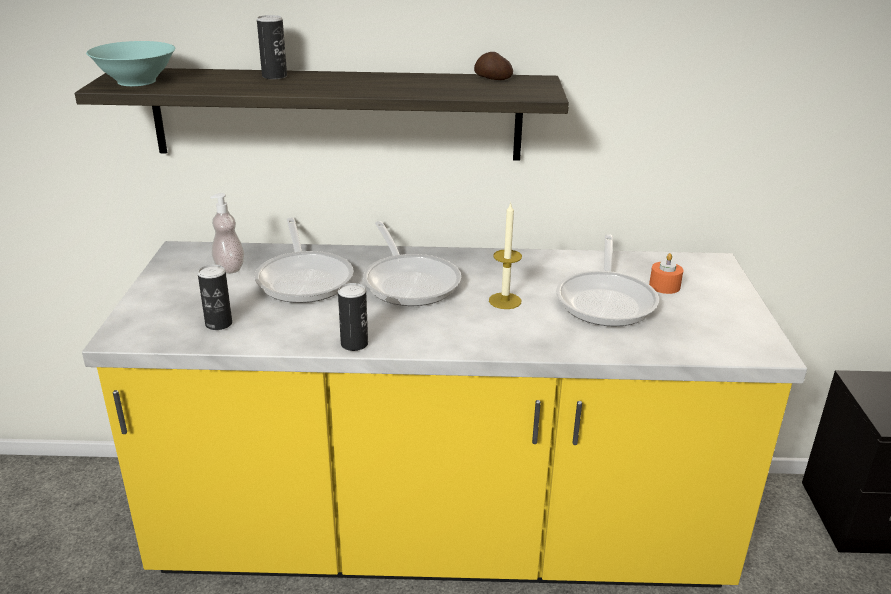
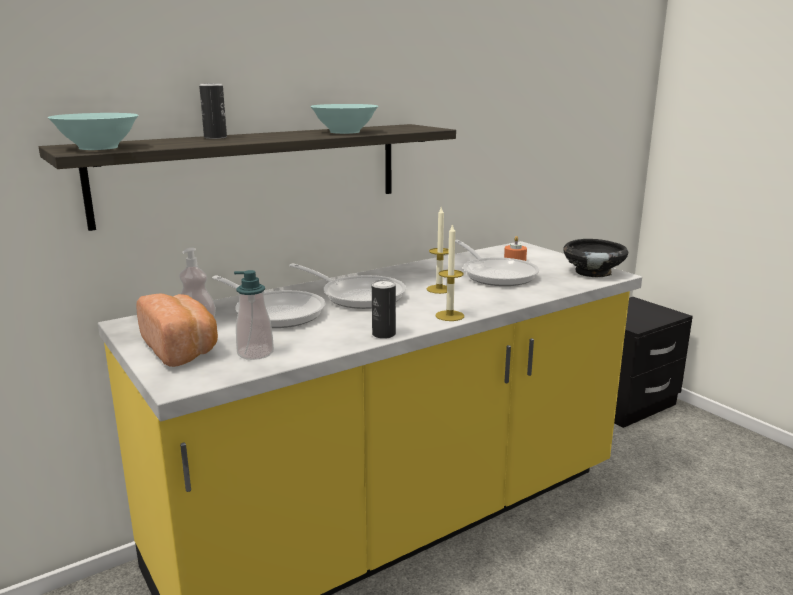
camera: 35 degrees left, 10 degrees down
can [198,265,232,330] -> soap dispenser [234,270,274,360]
potato [474,52,513,80] -> none
none -> bread [137,294,218,367]
none -> turquoise bowl [310,104,378,134]
none -> candle [435,223,464,321]
none -> black bowl [563,239,628,277]

